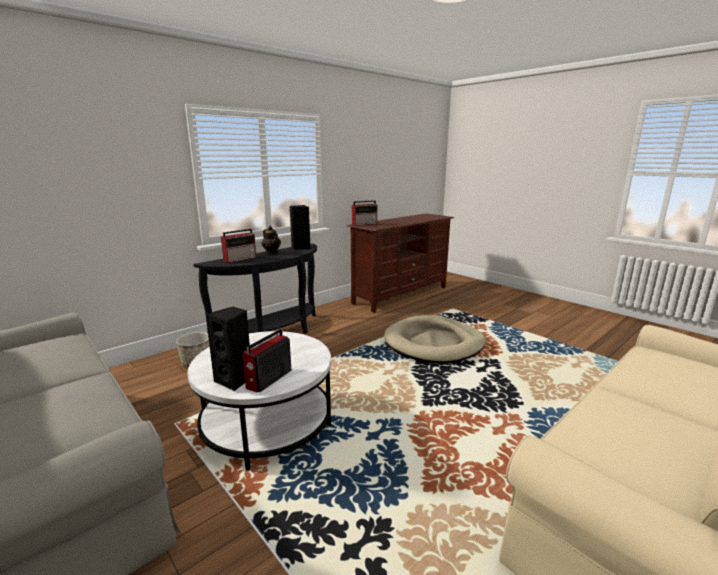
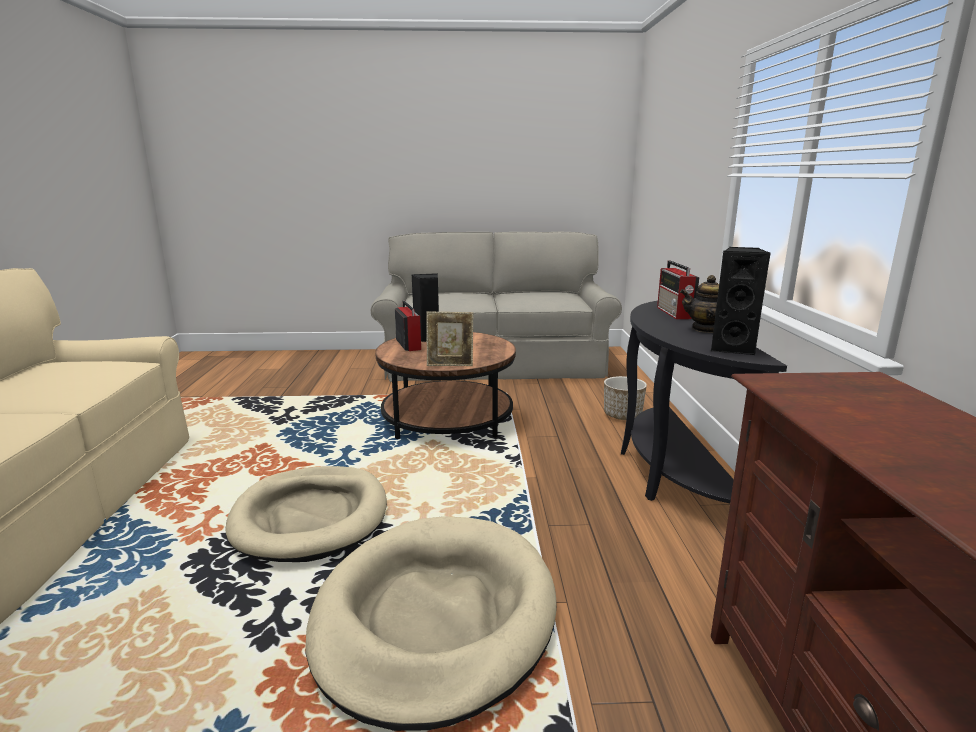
camera: 130 degrees right, 0 degrees up
white coffee table [187,331,331,471] -> brown coffee table [375,332,516,439]
radio [352,200,377,225] -> none
none -> beige dog bed [225,466,387,562]
none -> picture frame [426,311,474,366]

